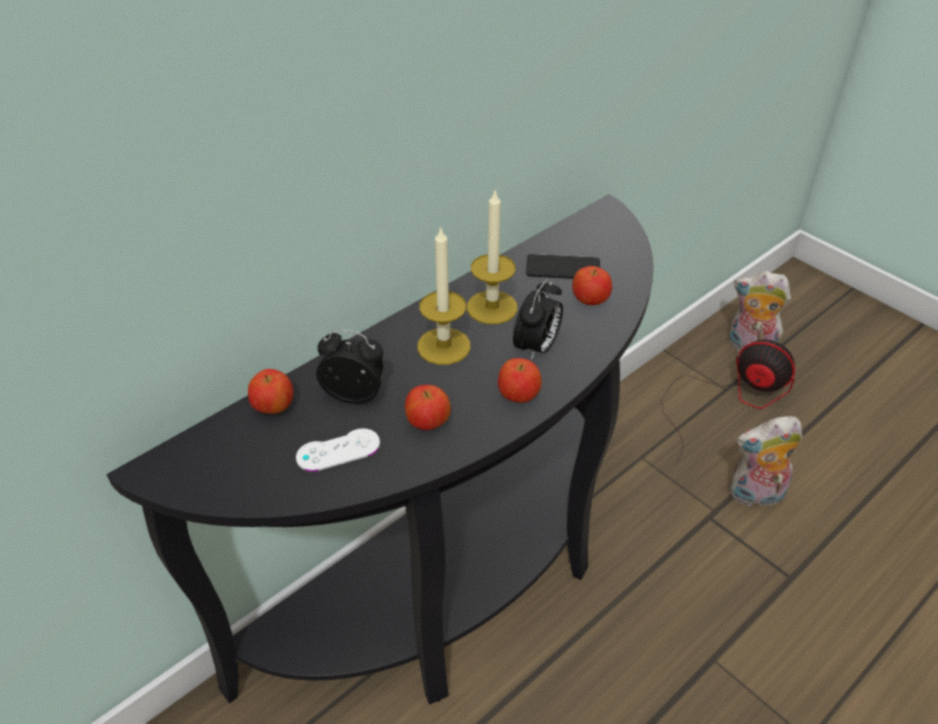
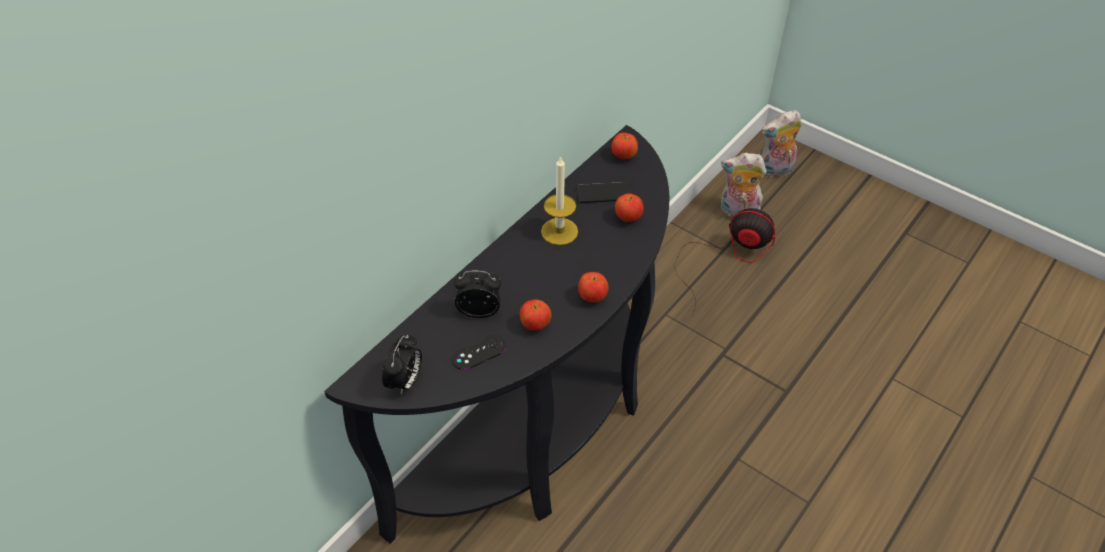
camera: 10 degrees left, 5 degrees up
apple [248,369,293,414] -> apple moved to [612,132,638,159]
white game controller [296,428,380,472] -> black game controller [452,335,507,370]
candle [417,226,470,365] -> none
alarm clock [513,279,563,361] -> alarm clock moved to [382,335,422,395]
plush toy [729,416,803,510] -> plush toy moved to [760,110,802,177]

